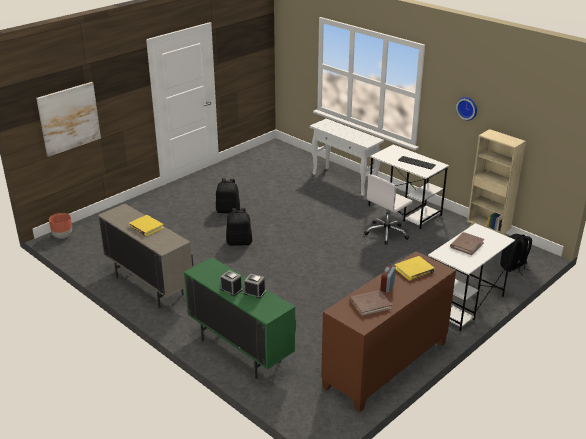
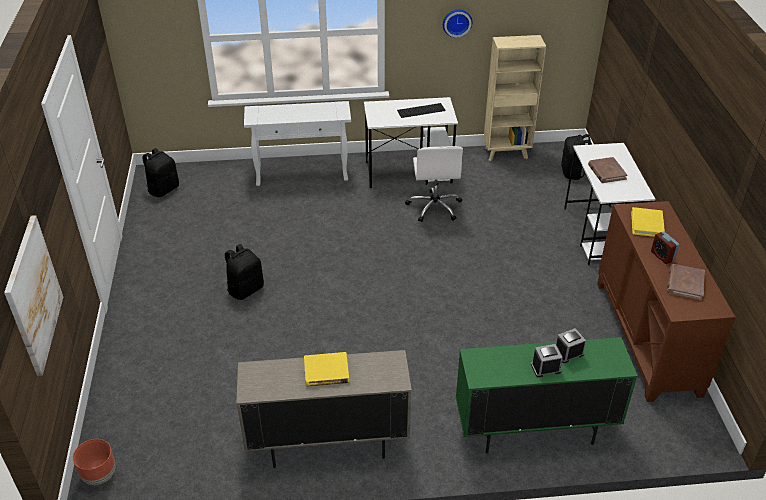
camera: 50 degrees left, 10 degrees up
black backpack [226,208,252,246] -> black backpack moved to [142,148,179,197]

